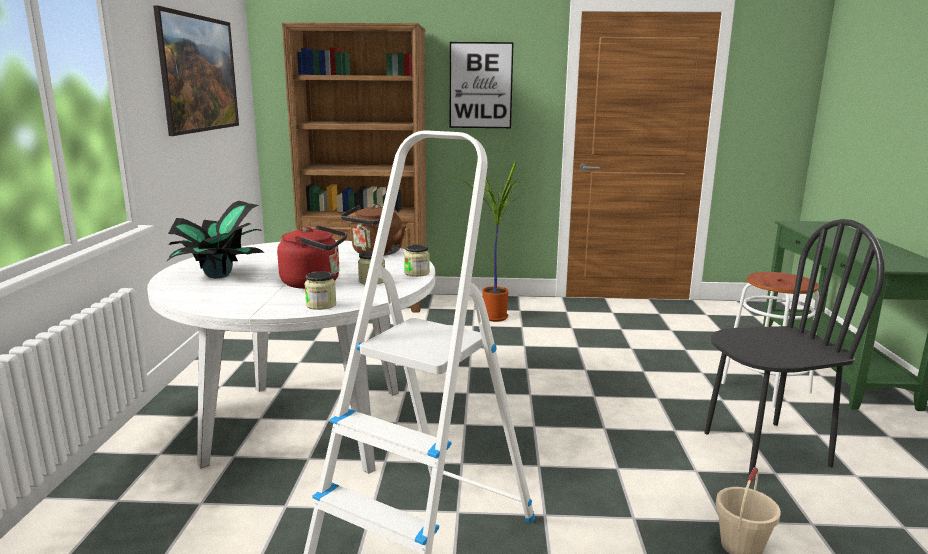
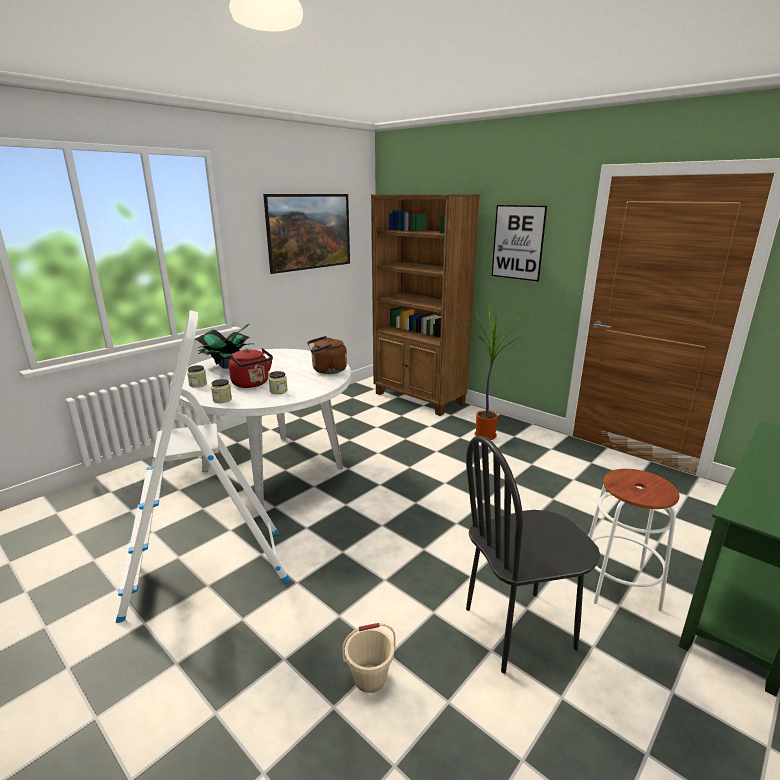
camera: 40 degrees right, 5 degrees up
jar [404,244,430,277] -> jar moved to [187,365,207,388]
black chair [704,219,885,475] -> black chair turned 135 degrees clockwise [466,436,600,674]

